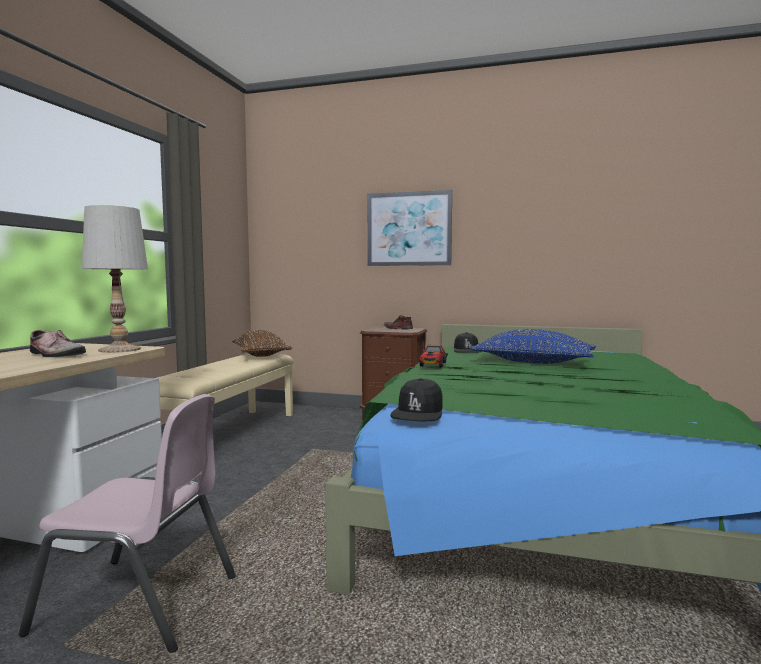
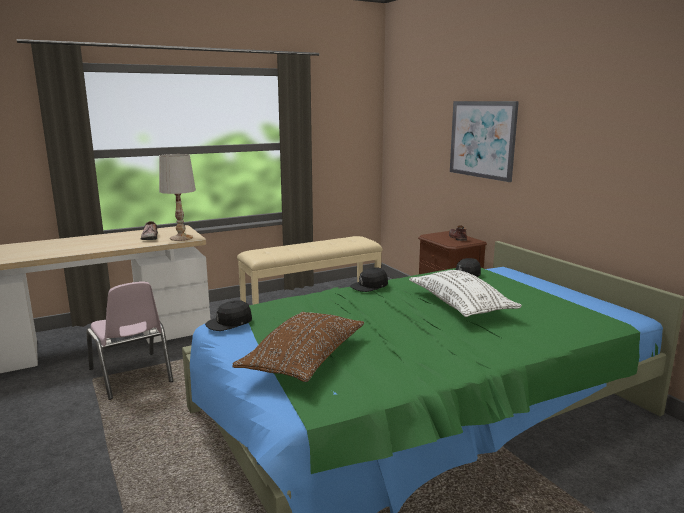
camera: 45 degrees right, 10 degrees up
brown pillow [232,330,292,357] -> brown pillow moved to [233,312,365,382]
toy car [419,345,448,367] -> black cap [350,268,388,292]
blue pillow [470,329,596,364] -> white pillow [409,270,522,317]

